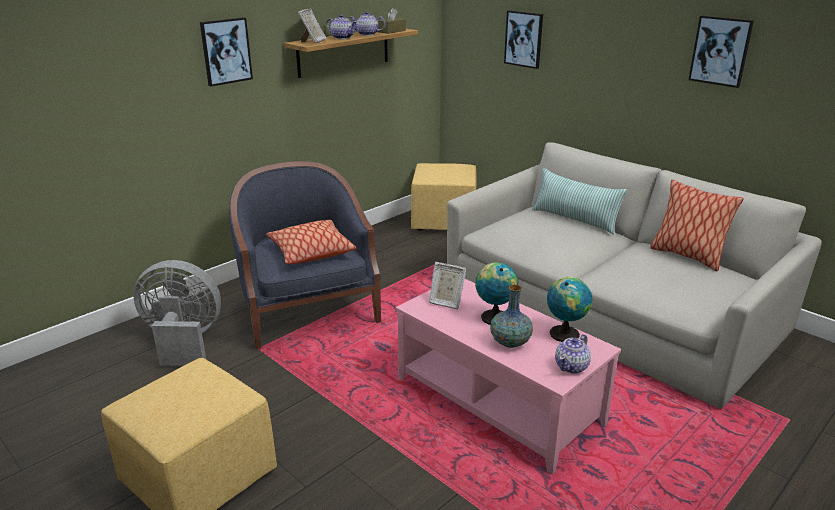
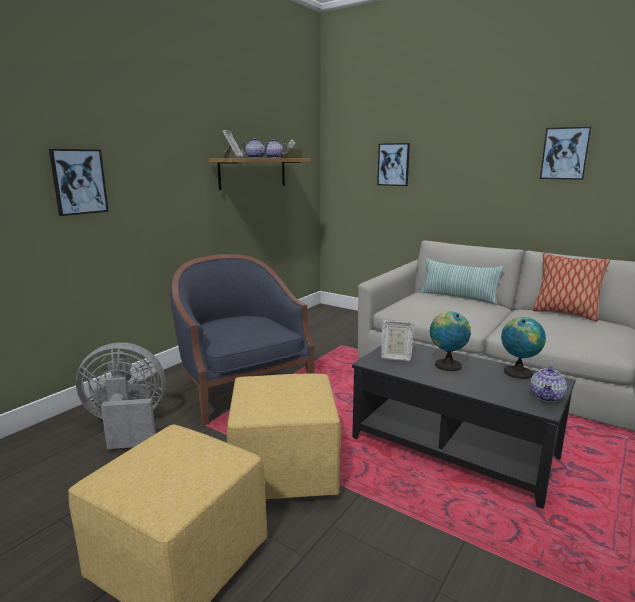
camera: 10 degrees left, 10 degrees down
picture [200,17,253,87] -> picture moved to [49,149,109,216]
pillow [266,220,356,264] -> none
pink coffee table [396,279,621,474] -> black coffee table [352,343,576,509]
yellow ottoman [411,163,477,231] -> yellow ottoman moved to [227,374,341,499]
vase [490,285,533,348] -> none

